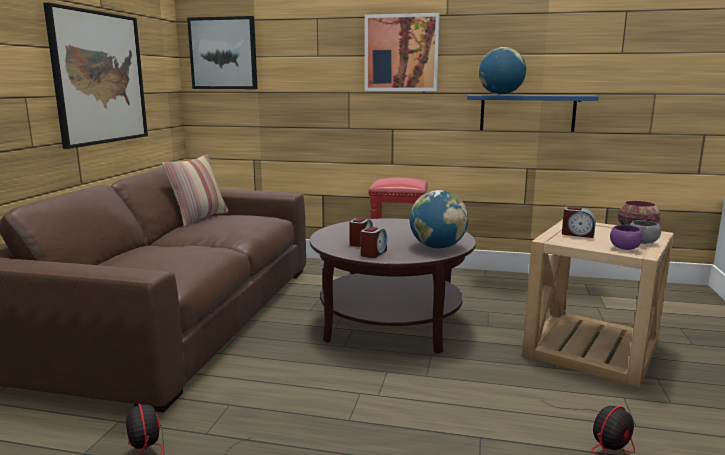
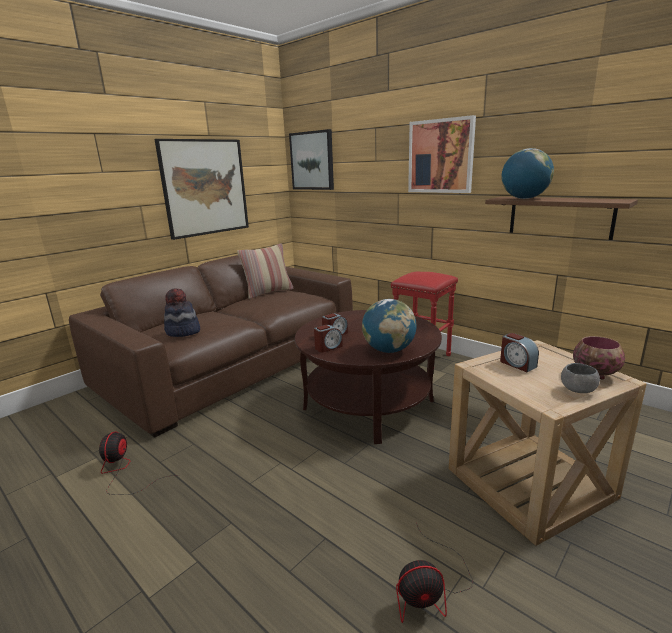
camera: 30 degrees right, 5 degrees up
blue shelf [467,95,599,132] -> brown shelf [485,197,638,240]
purple bowl [610,225,642,250] -> none
none -> hat [164,289,200,337]

